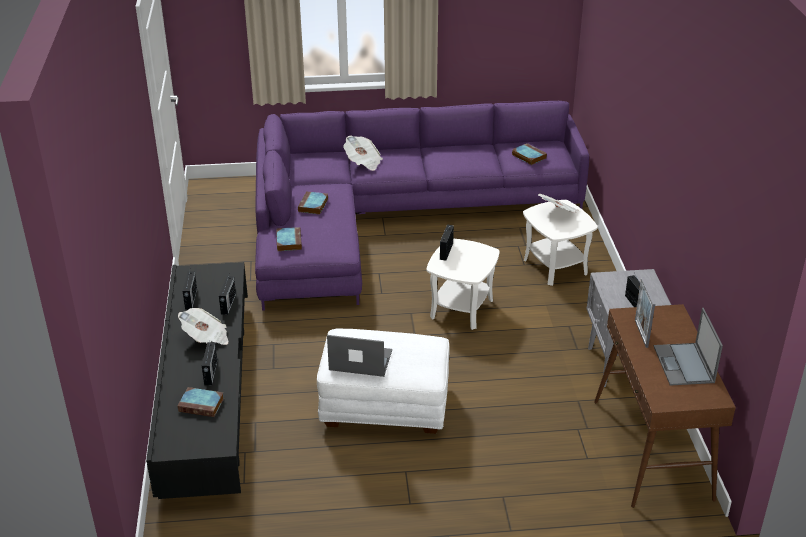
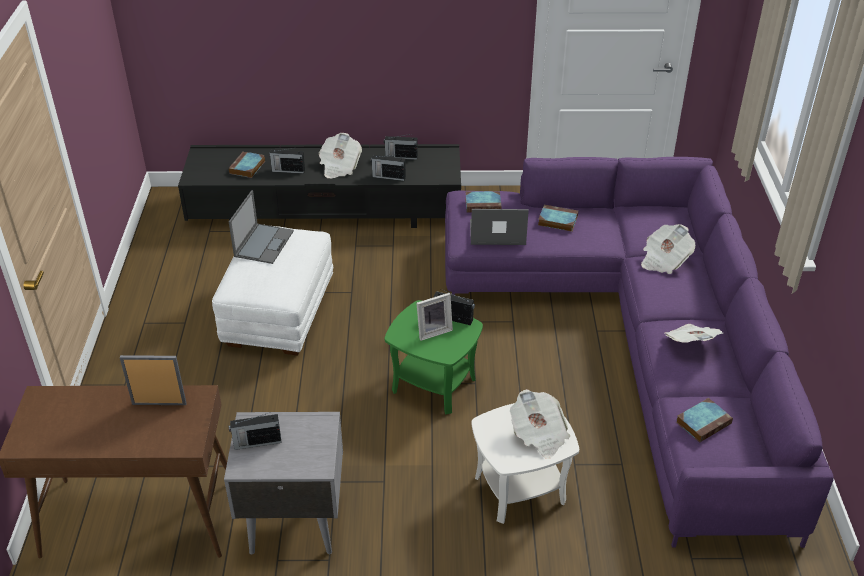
camera: 95 degrees right, 5 degrees up
white side table [427,239,500,330] -> green side table [385,300,483,415]
laptop [654,308,723,386] -> laptop moved to [470,209,529,245]
none -> picture frame [416,293,453,341]
none -> newspaper [665,324,723,343]

